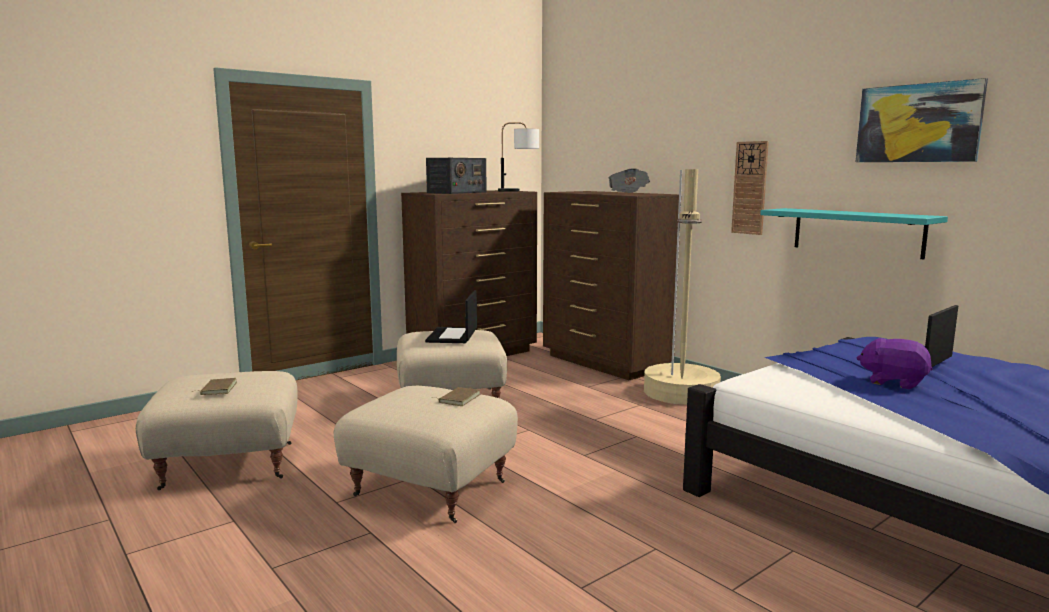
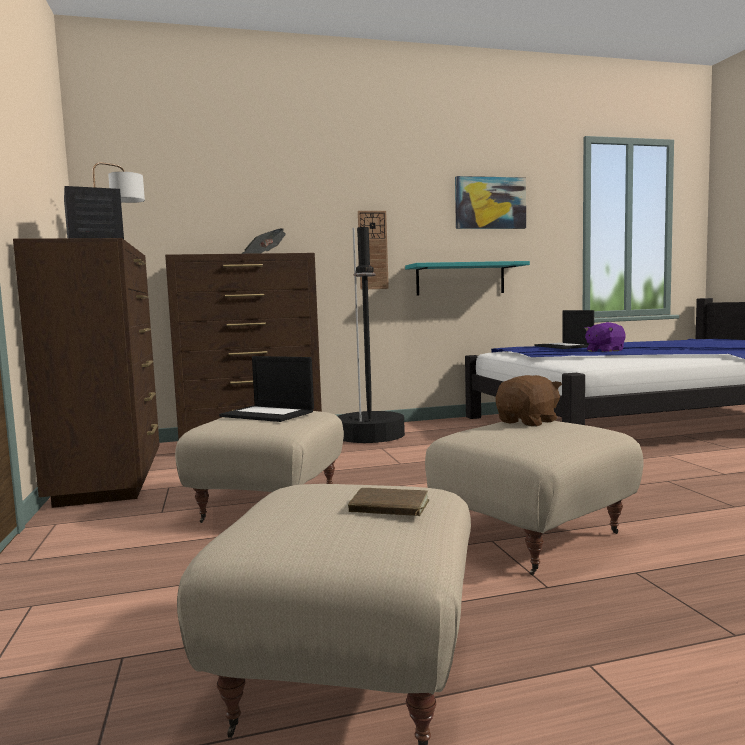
camera: 65 degrees left, 5 degrees down
brown book [432,387,480,406] -> brown plush toy [496,375,562,426]
beige floor lamp [644,169,721,405] -> black floor lamp [338,227,405,443]

